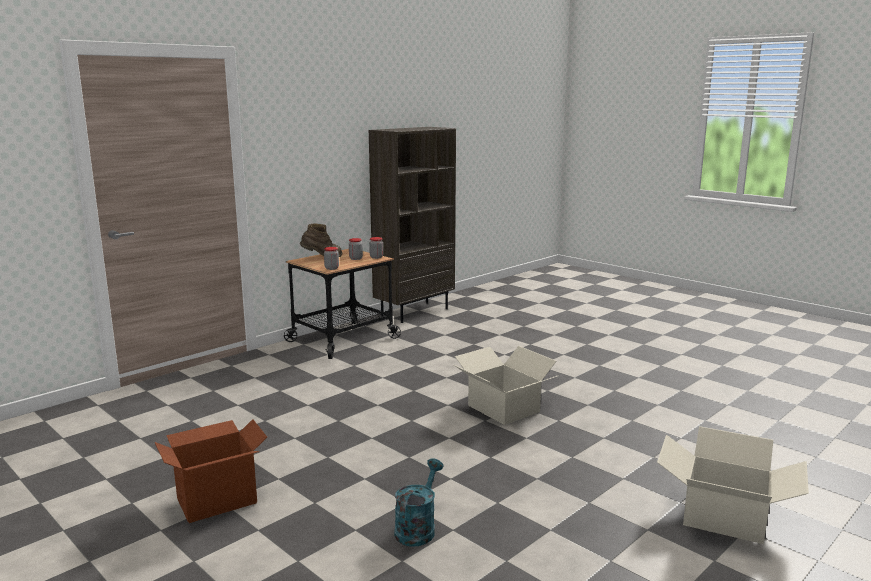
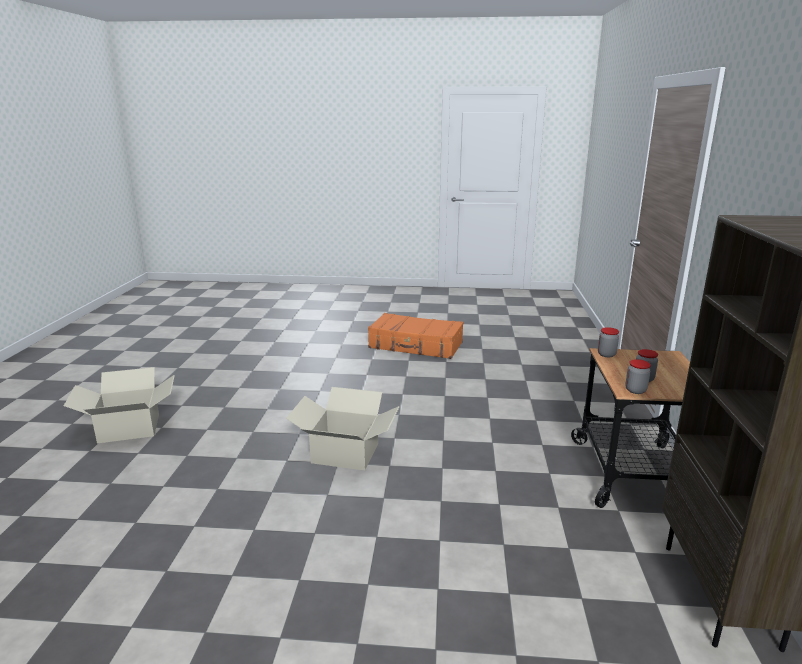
camera: 140 degrees right, 5 degrees up
cardboard box [154,419,267,523] -> orange suitcase [368,313,463,359]
brown boot [300,223,342,257] -> none
turquoise watering can [394,458,444,546] -> none

